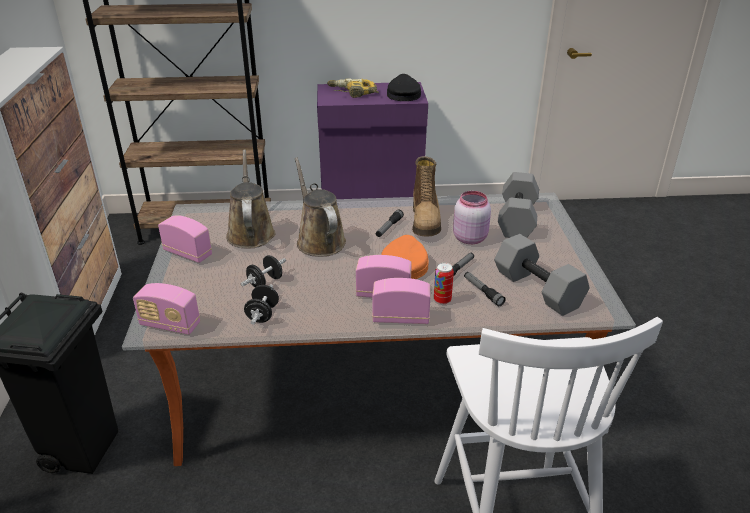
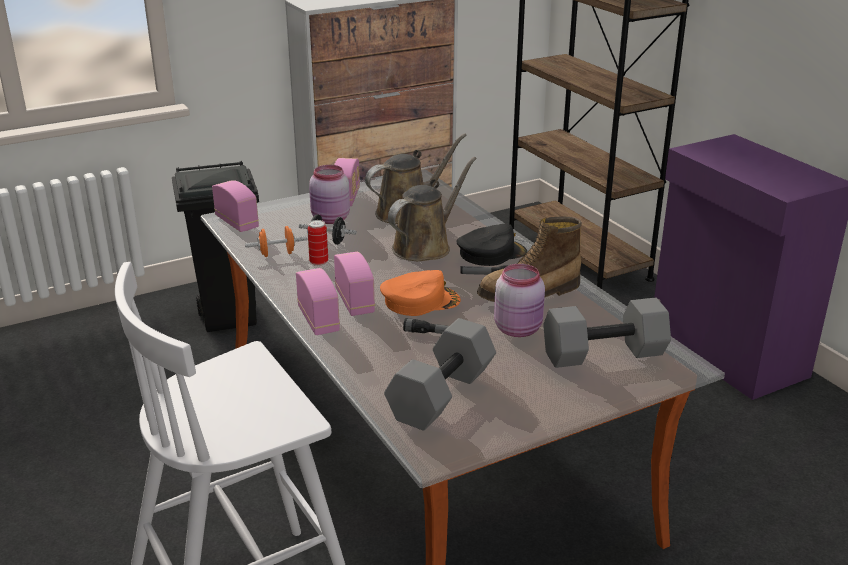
camera: 65 degrees right, 5 degrees down
radio [133,283,200,335] -> radio turned 150 degrees clockwise [212,180,259,232]
black dumbbell [244,284,279,325] -> orange dumbbell [245,226,308,257]
power drill [327,79,379,98] -> none
black cap [387,74,421,101] -> black cap moved to [457,223,527,266]
can [434,262,454,304] -> can moved to [307,220,328,266]
flashlight [464,272,506,306] -> none
none -> pink jar [309,165,350,224]

